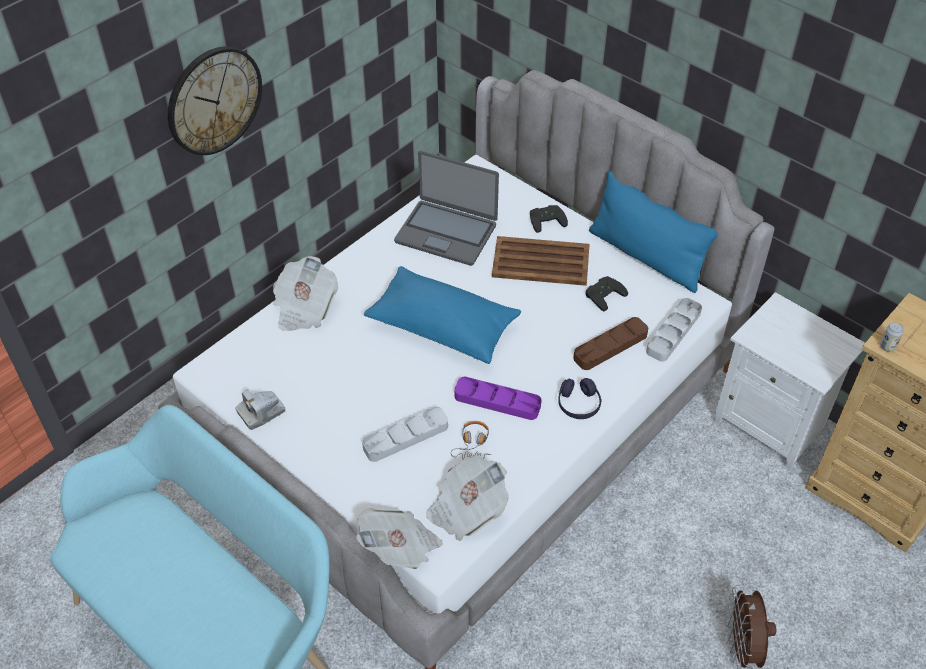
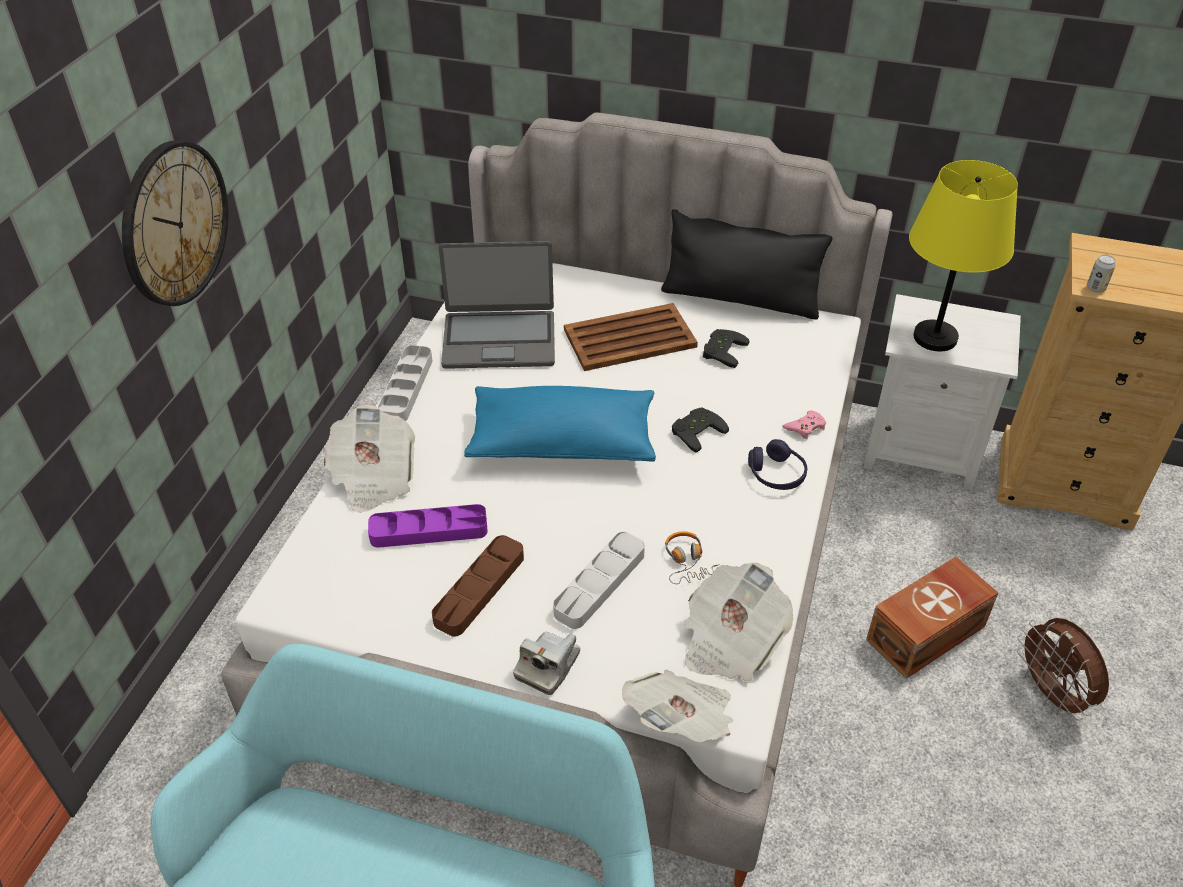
camera: 25 degrees left, 5 degrees down
camera [235,389,285,430] -> camera moved to [513,631,580,695]
purple tray [454,376,541,420] -> purple tray moved to [368,504,488,548]
black game controller [530,205,568,233] -> black game controller moved to [672,407,729,453]
brown tray [573,317,648,370] -> brown tray moved to [432,535,524,637]
blue pillow [589,171,718,293] -> black pillow [661,209,832,320]
grey tray [646,298,702,362] -> grey tray moved to [378,345,433,421]
none -> pink game controller [782,411,826,440]
none -> brown storage box [866,557,999,679]
none -> yellow table lamp [909,160,1018,351]

